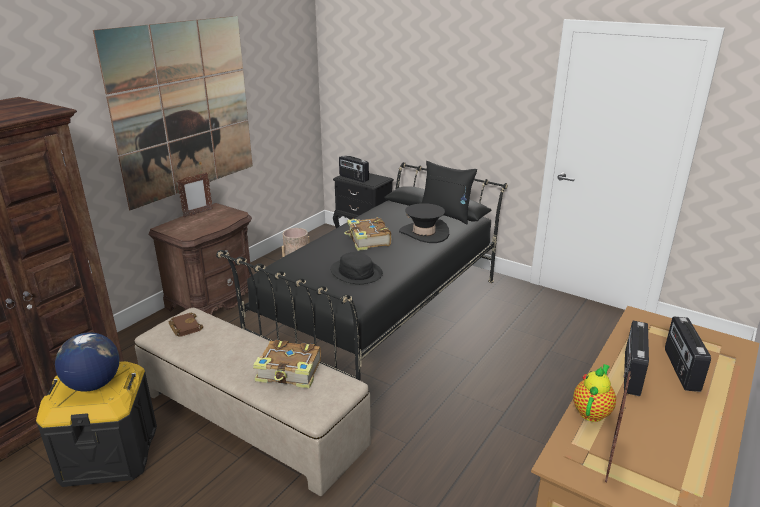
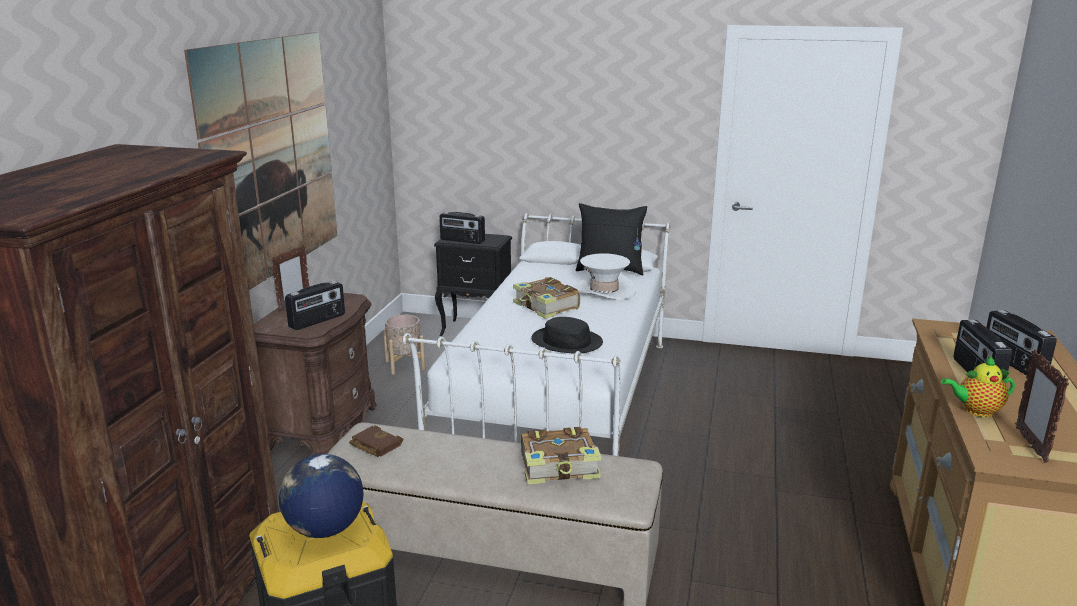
camera: 20 degrees left, 5 degrees down
black bed [216,162,508,381] -> white bed [402,213,671,456]
black hat [399,203,449,243] -> white hat [573,254,636,299]
teapot [573,364,616,422] -> teapot turned 105 degrees counterclockwise [941,356,1015,417]
none -> radio [285,281,345,330]

